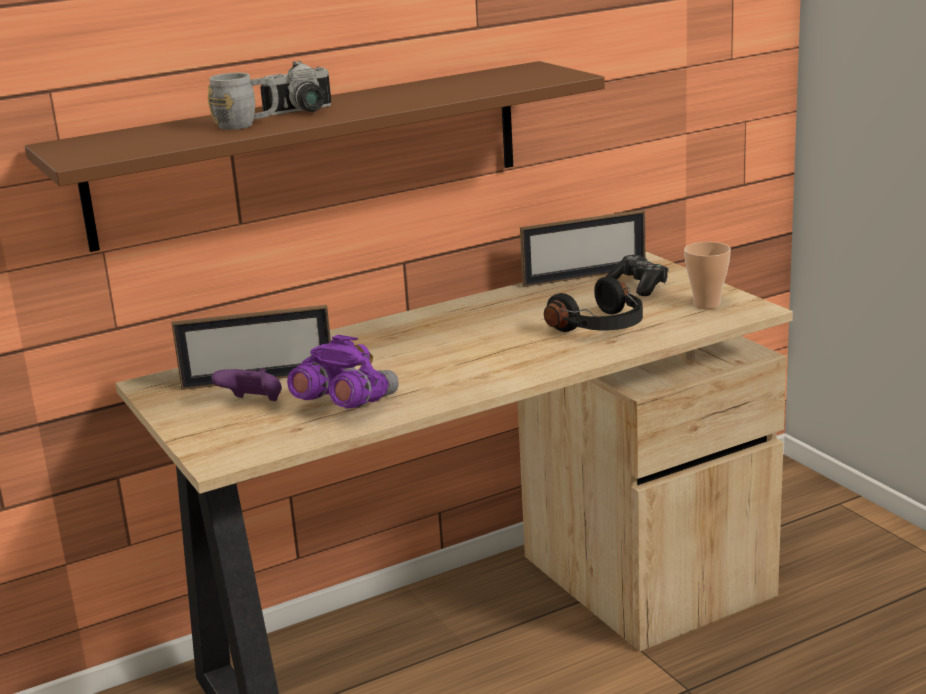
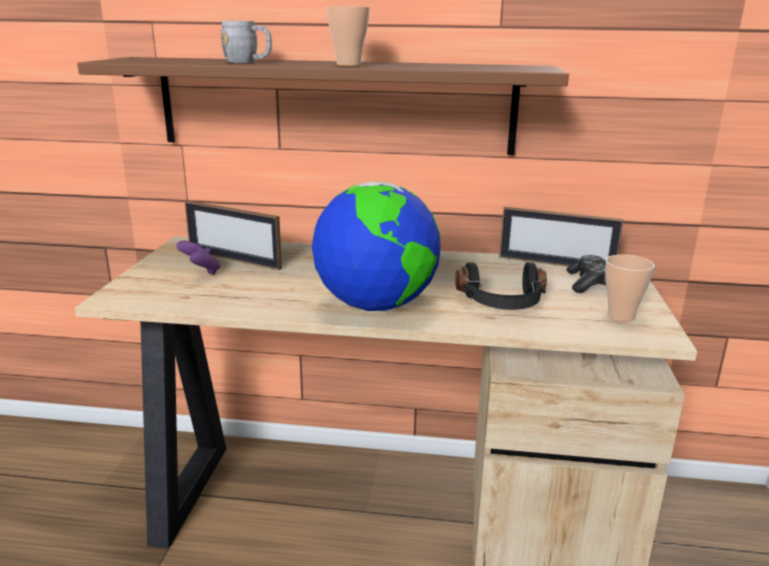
camera: 35 degrees right, 0 degrees up
camera [260,61,331,116] -> none
purple binoculars [287,335,399,409] -> none
none -> globe [312,181,441,312]
none -> cup [327,6,370,66]

